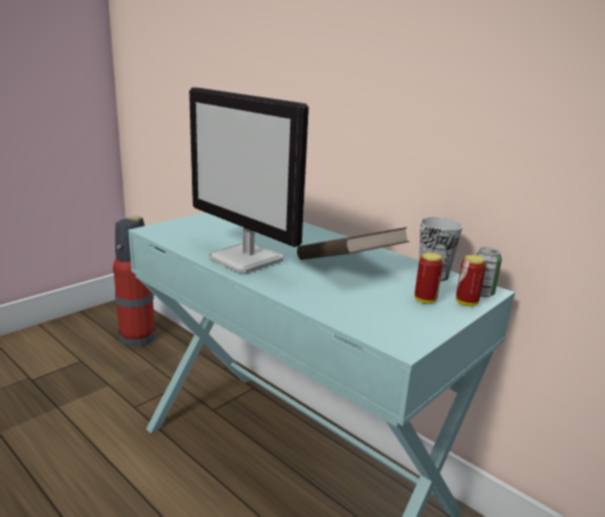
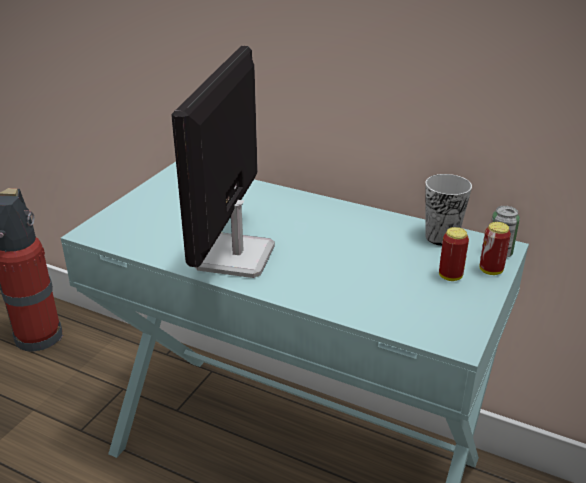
camera: 15 degrees left, 10 degrees up
monitor [189,87,309,273] -> monitor turned 75 degrees clockwise [171,46,275,278]
brown book [297,227,409,260] -> none

